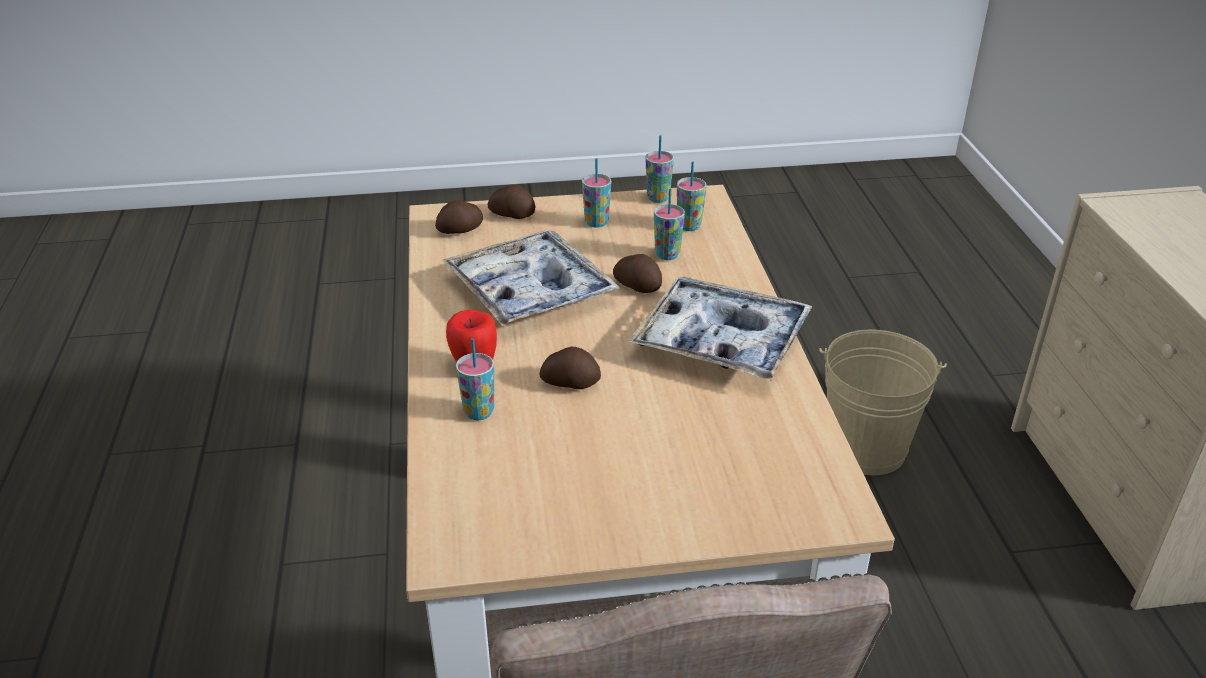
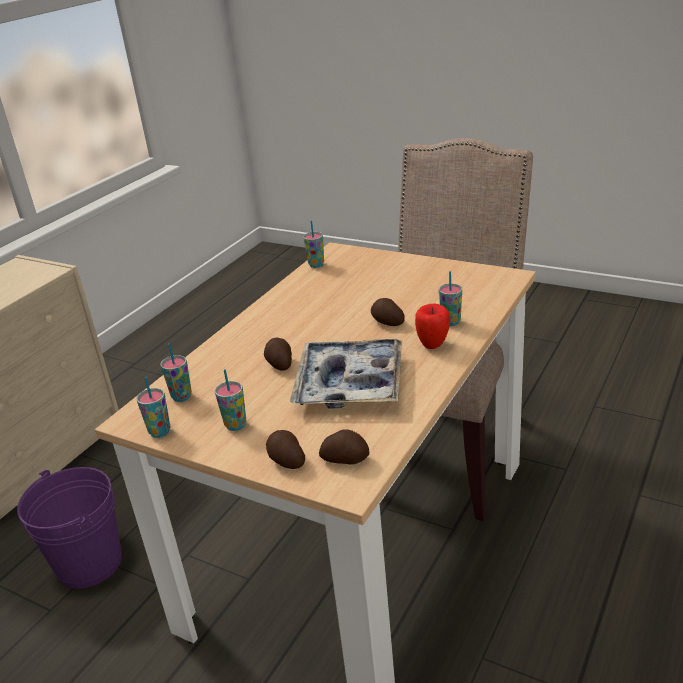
camera: 140 degrees left, 5 degrees down
tray [628,277,812,381] -> none
cup [654,189,685,260] -> cup moved to [303,220,324,268]
beige bucket [819,330,947,475] -> purple bucket [17,467,122,589]

